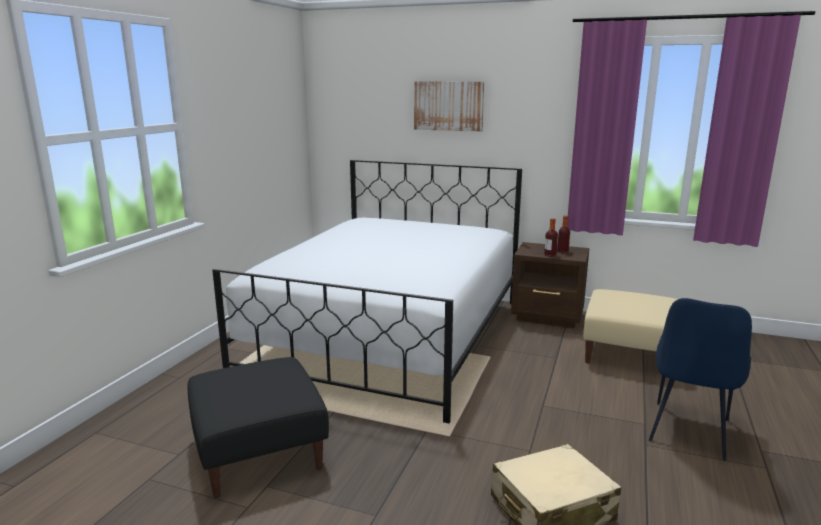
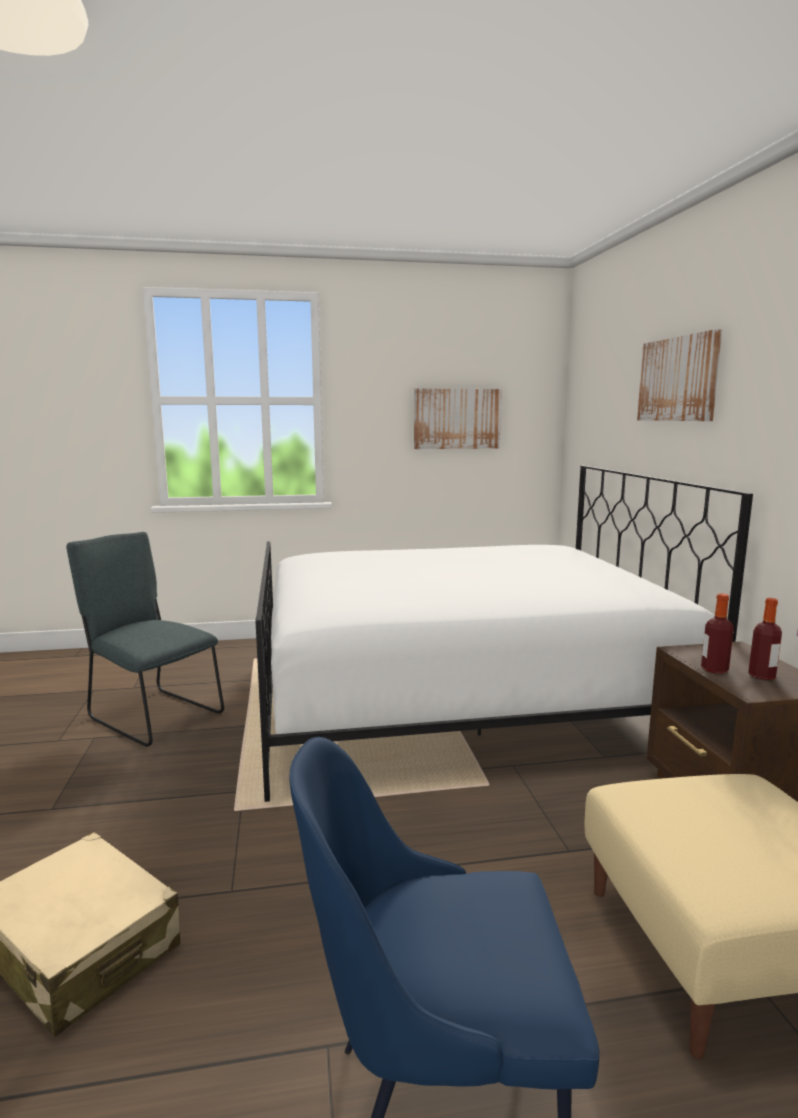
camera: 60 degrees right, 5 degrees down
black ottoman [187,357,329,498] -> grey chair [66,532,224,747]
none -> picture [414,388,502,449]

